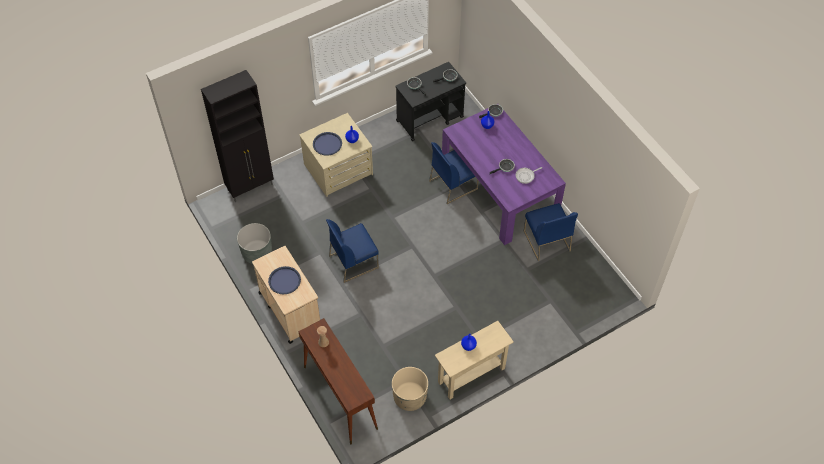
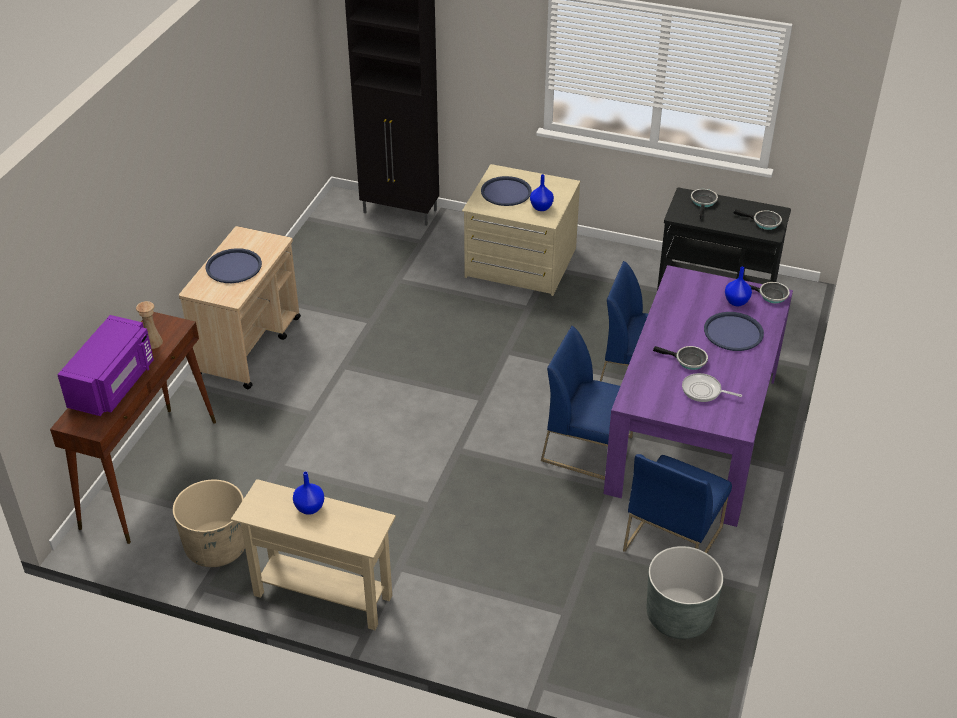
camera: 50 degrees right, 15 degrees down
grey planter [237,223,272,264] -> grey planter moved to [647,546,723,639]
blue chair [326,219,379,283] -> blue chair moved to [541,326,633,480]
none -> purple microwave [57,315,154,416]
none -> blue tray [704,312,764,351]

